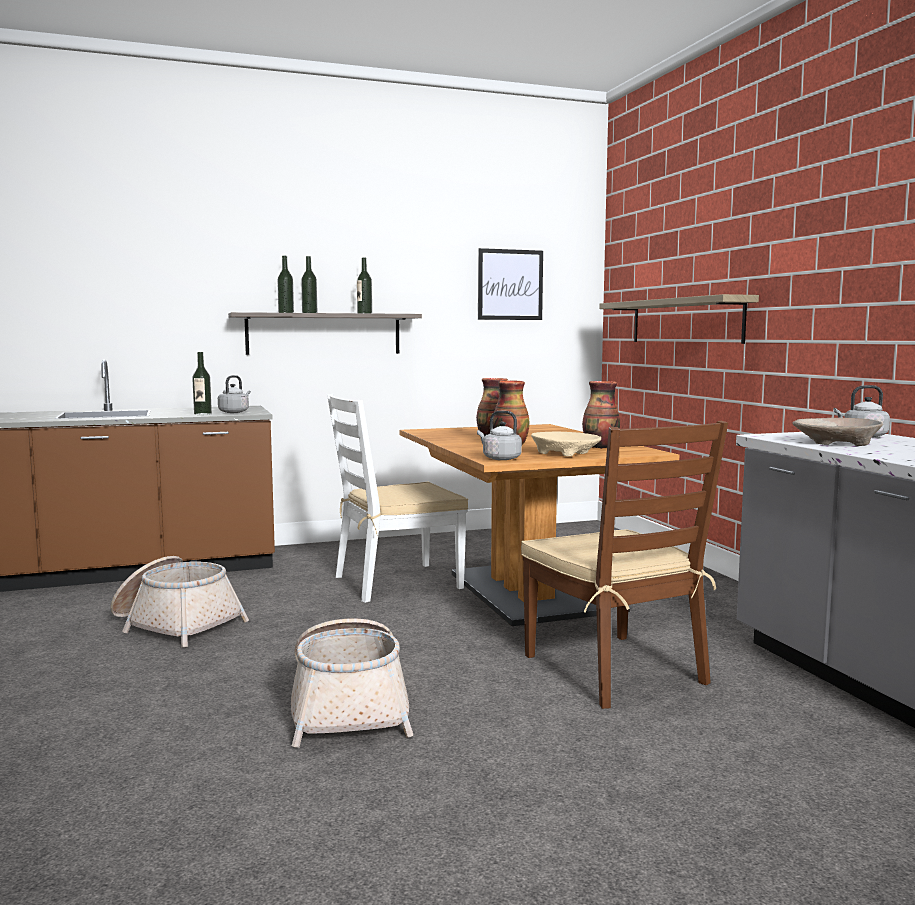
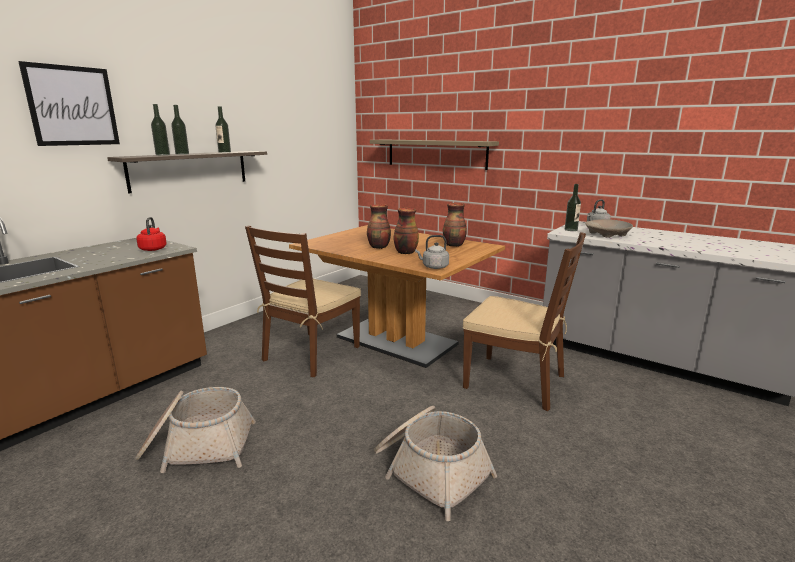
camera: 35 degrees left, 10 degrees up
bottle [192,352,212,415] -> bottle moved to [565,184,581,231]
grey kettle [218,375,251,413] -> red kettle [136,217,167,251]
white chair [327,394,468,603] -> brown chair [245,225,361,377]
picture [478,248,543,320] -> picture moved to [18,61,120,146]
beige bowl [531,431,602,457] -> none

